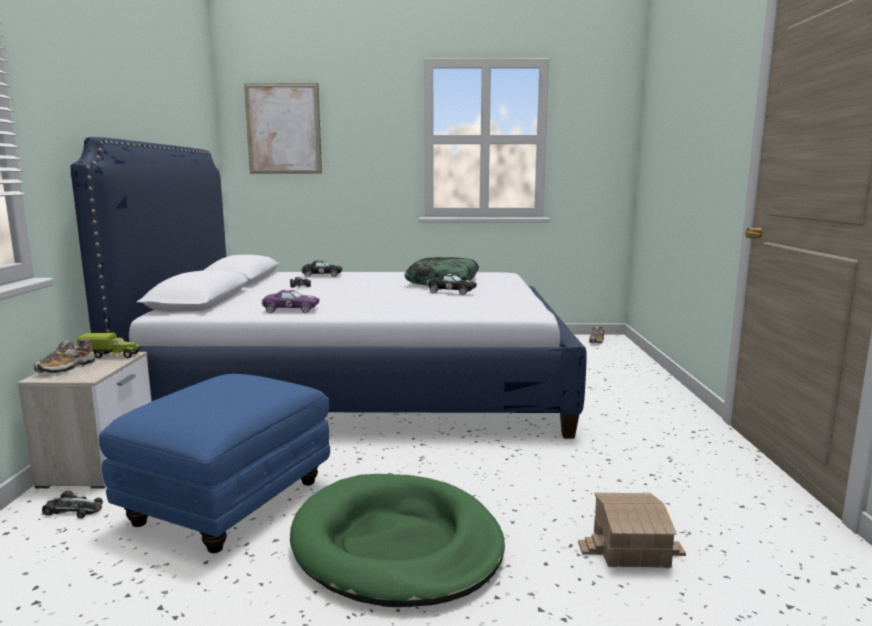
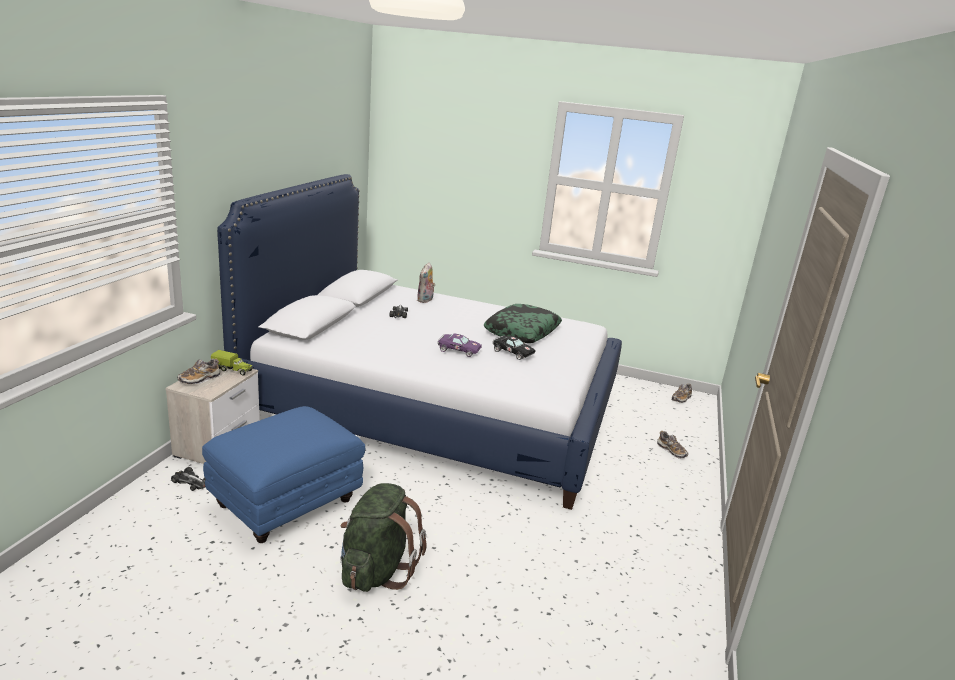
camera: 15 degrees right, 10 degrees up
picture [244,83,322,173] -> none
purple toy car [262,290,319,313] -> purple toy car moved to [438,334,482,357]
green dog bed [290,474,505,607] -> green backpack [341,483,427,592]
black toy car [301,261,342,277] -> plush toy [417,263,435,303]
toy house [578,493,686,568] -> none
none -> shoe [657,431,688,459]

